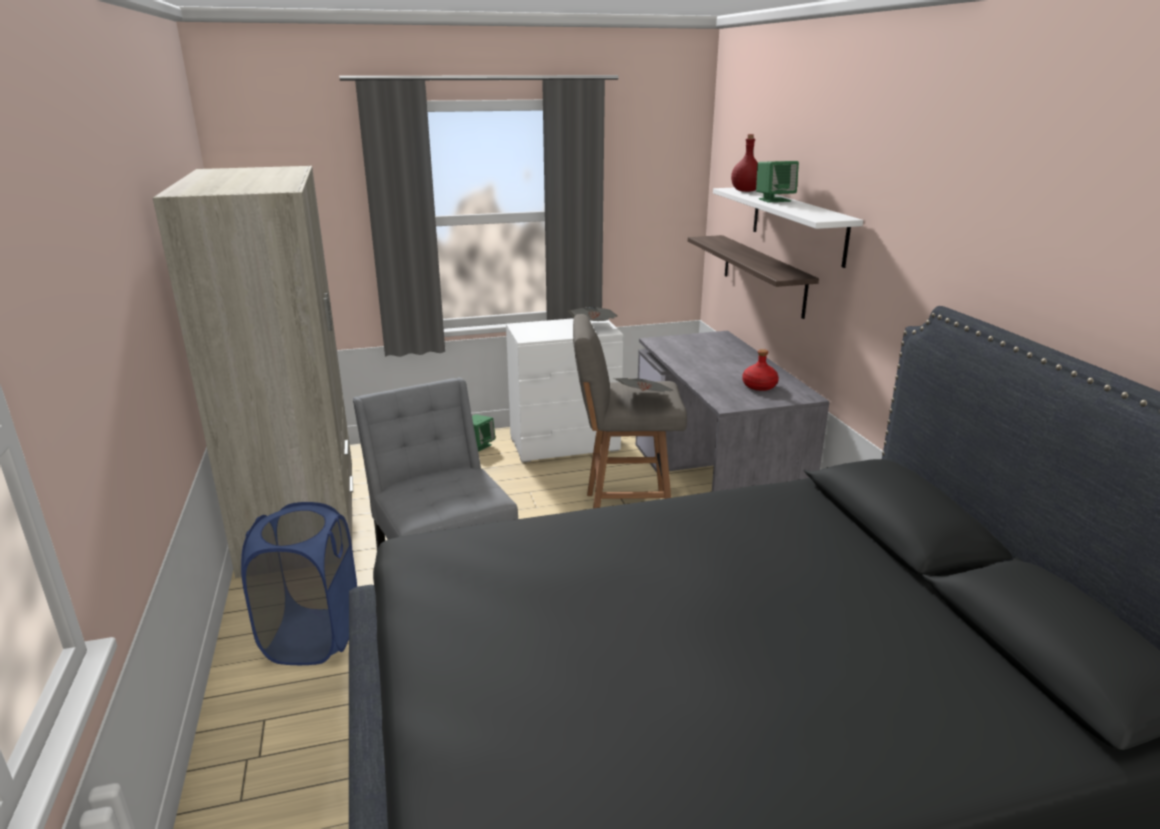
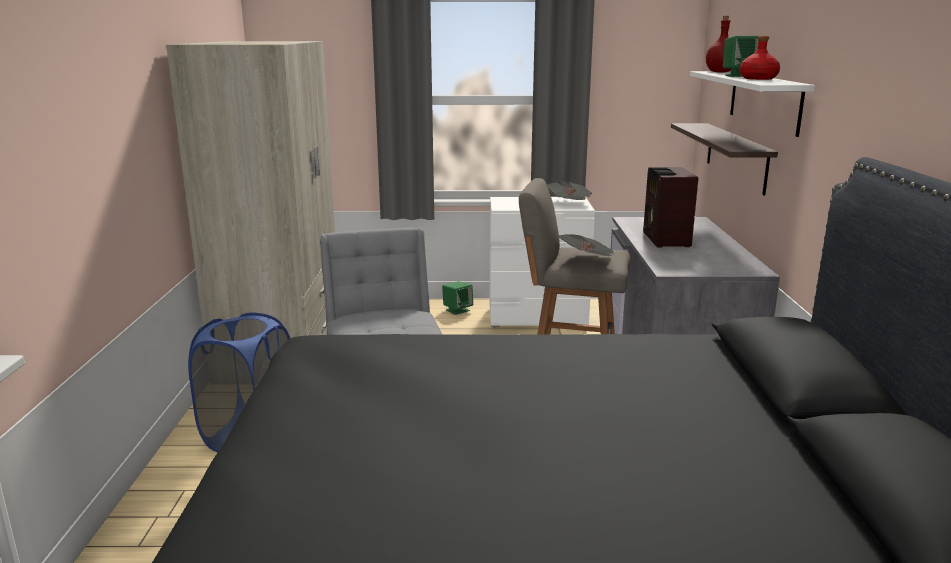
camera: 15 degrees right, 5 degrees down
red bottle [742,349,779,391] -> red bottle moved to [740,36,780,80]
none -> radio [643,167,699,247]

